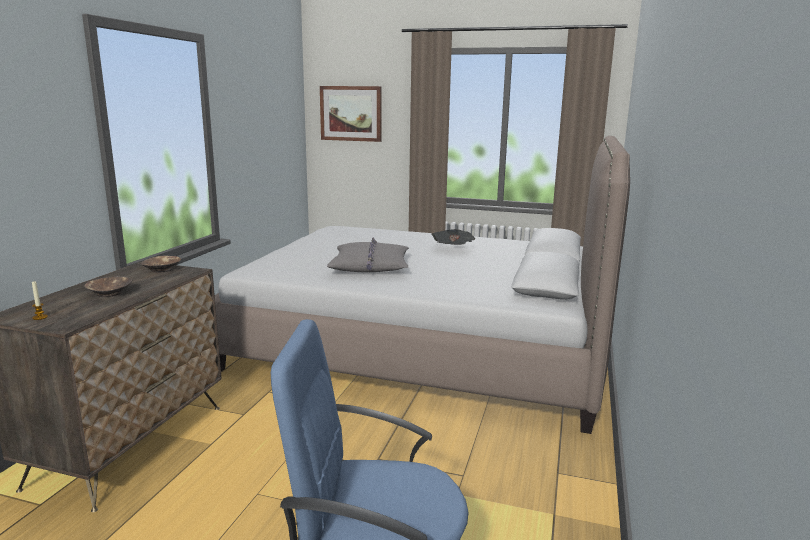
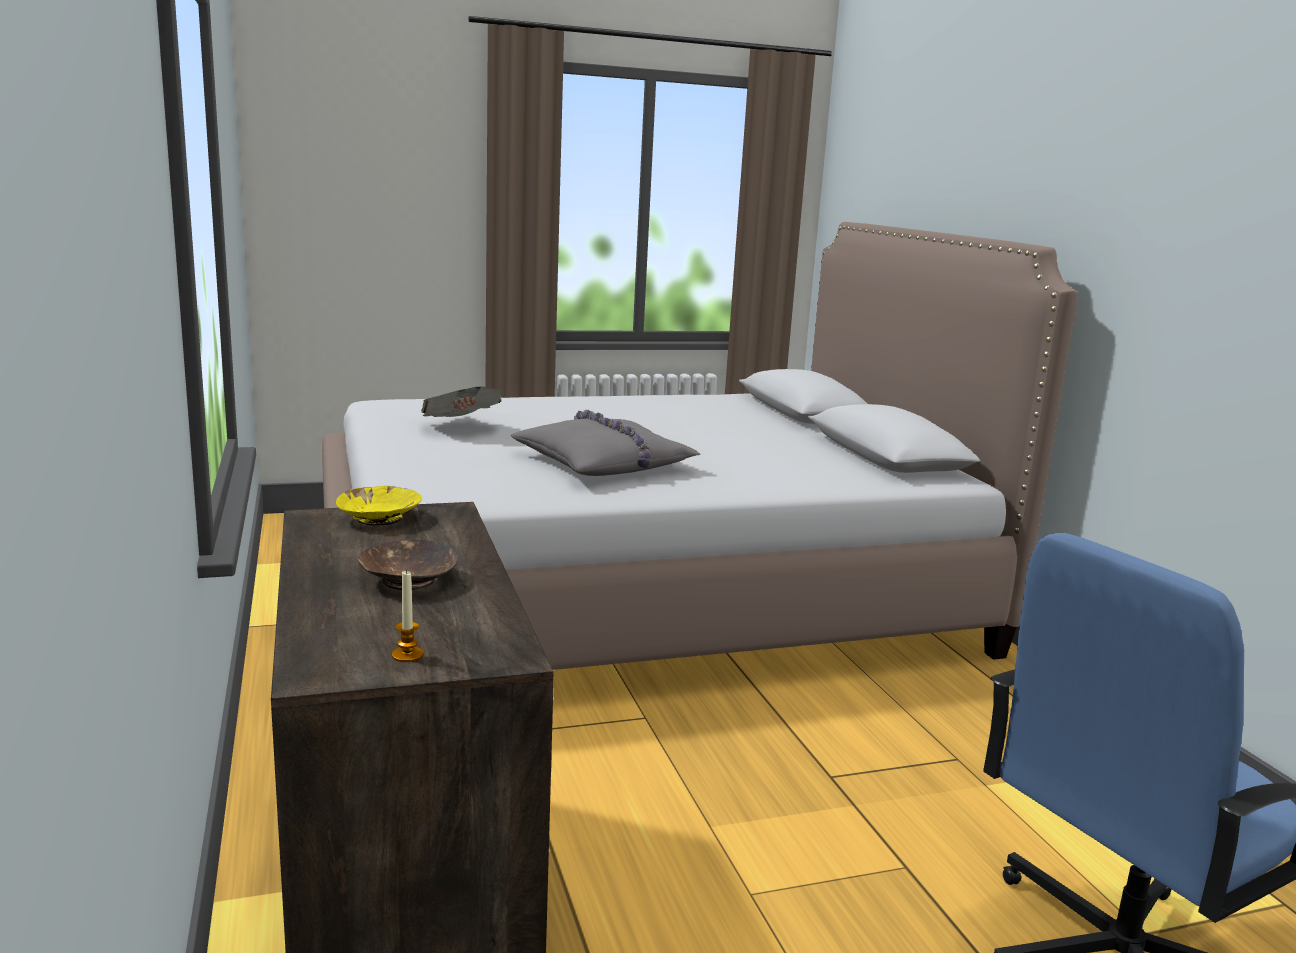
camera: 35 degrees left, 0 degrees up
brown bowl [140,255,181,272] -> yellow bowl [336,486,422,526]
picture [320,86,382,142] -> none
newspaper [431,229,475,245] -> newspaper moved to [421,387,502,417]

